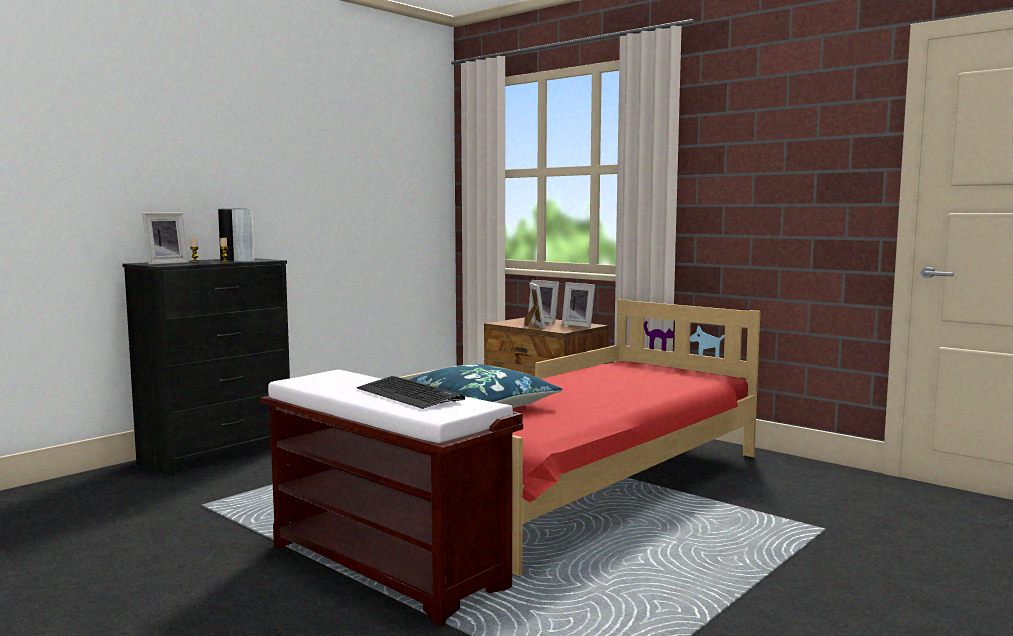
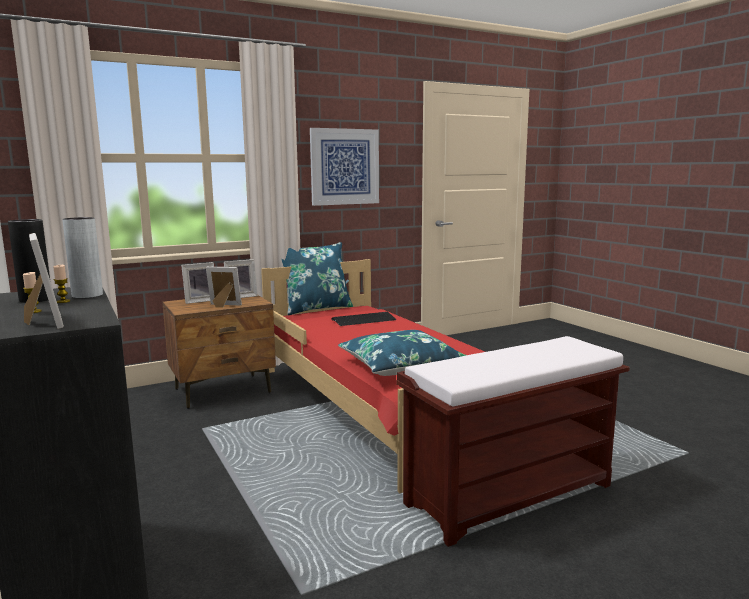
camera: 70 degrees left, 5 degrees up
keyboard [357,376,465,409] -> keyboard moved to [331,312,396,326]
none -> blue pillow [281,242,353,315]
none -> picture [310,128,379,206]

